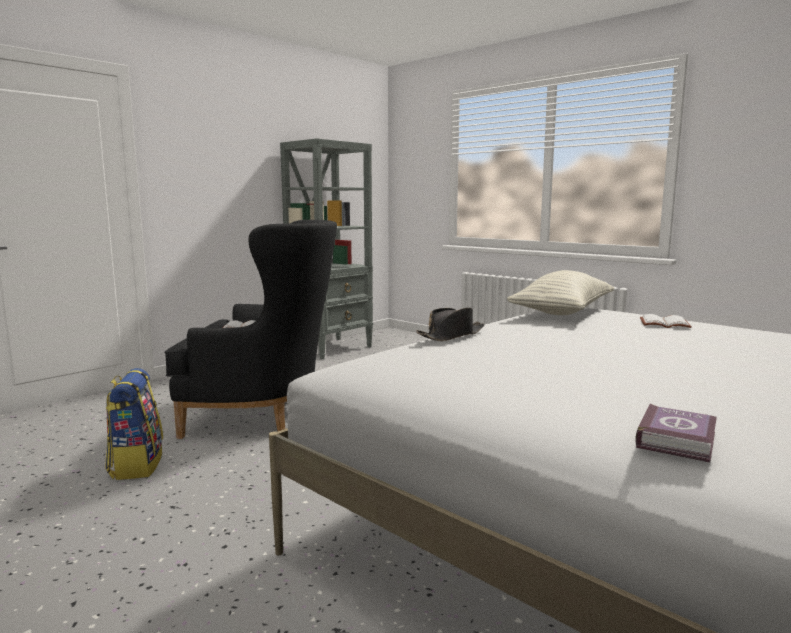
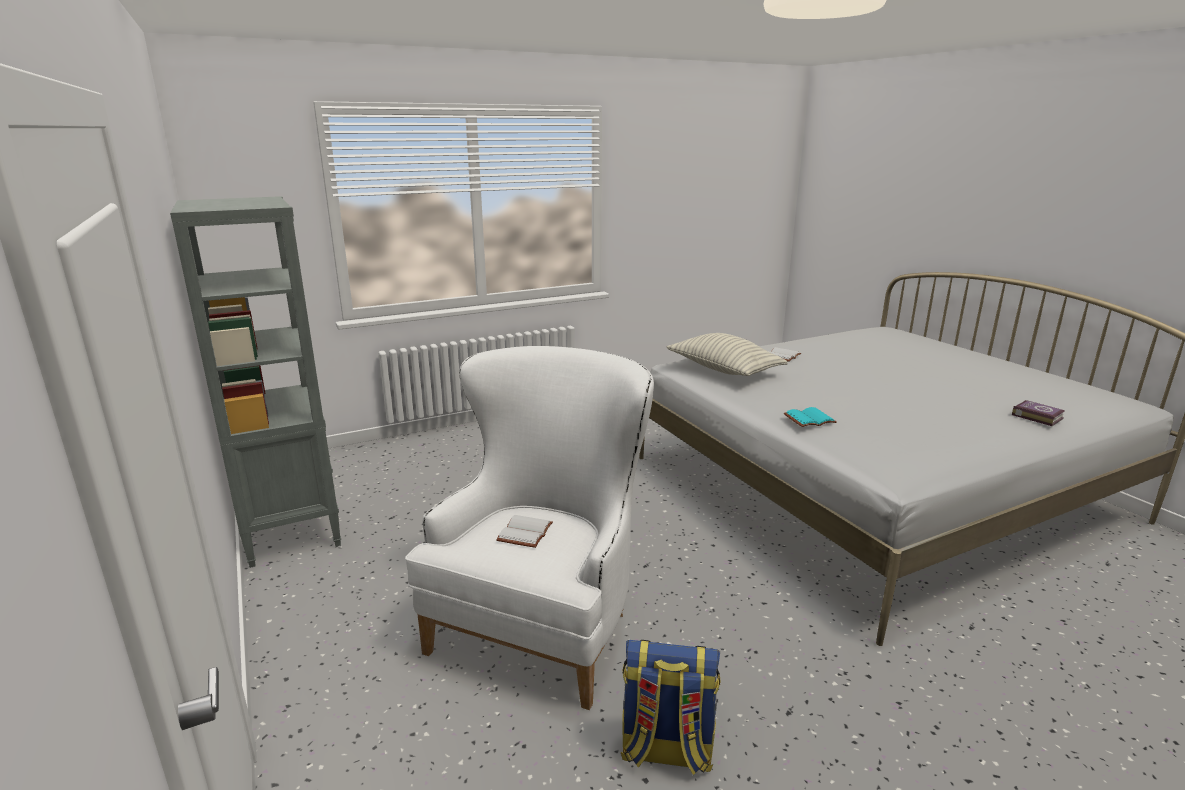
camera: 70 degrees left, 10 degrees up
black armchair [164,220,337,439] -> white armchair [405,346,654,710]
black hat [416,308,484,341] -> turquoise book [784,407,837,427]

